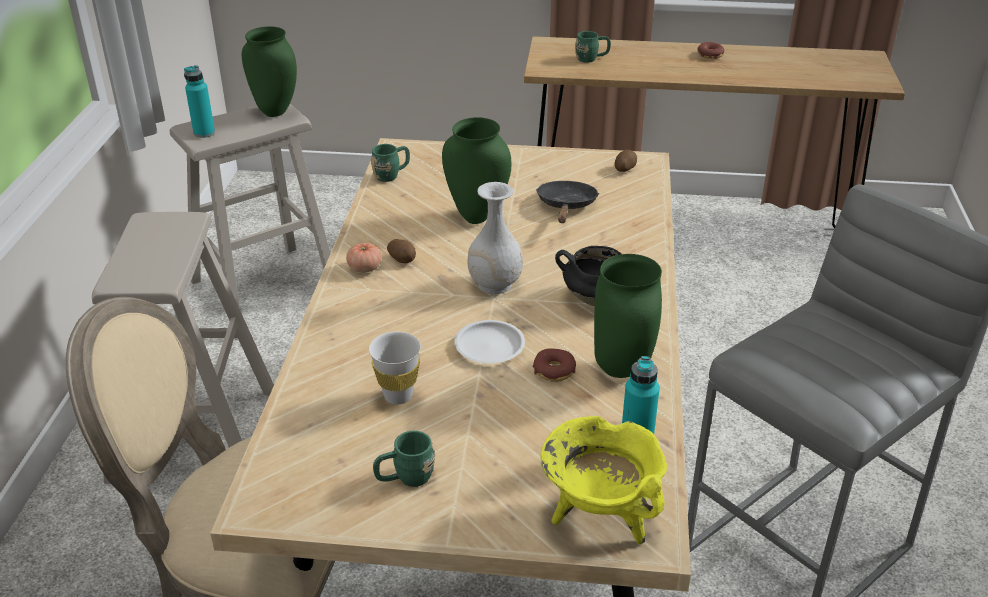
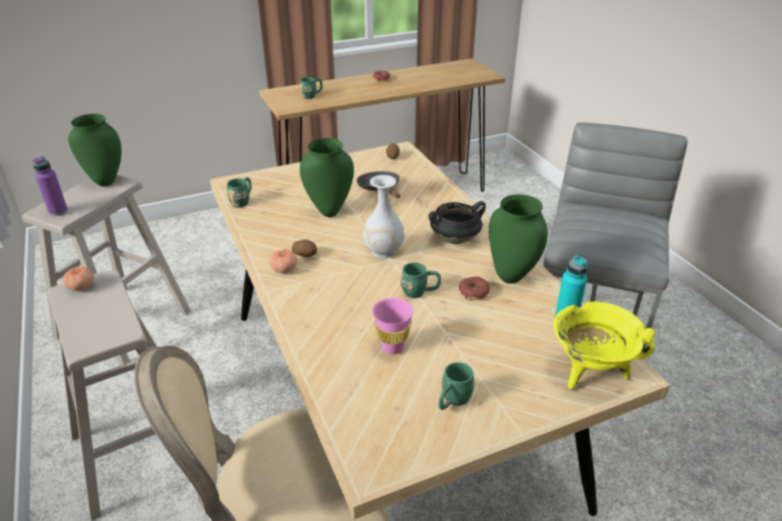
camera: 30 degrees left, 0 degrees up
turquoise bottle [184,65,215,138] -> purple bottle [33,156,68,216]
white cup [369,332,421,405] -> pink cup [372,298,413,354]
white plate [454,320,525,363] -> green mug [400,262,441,298]
none -> tomato [63,267,94,291]

